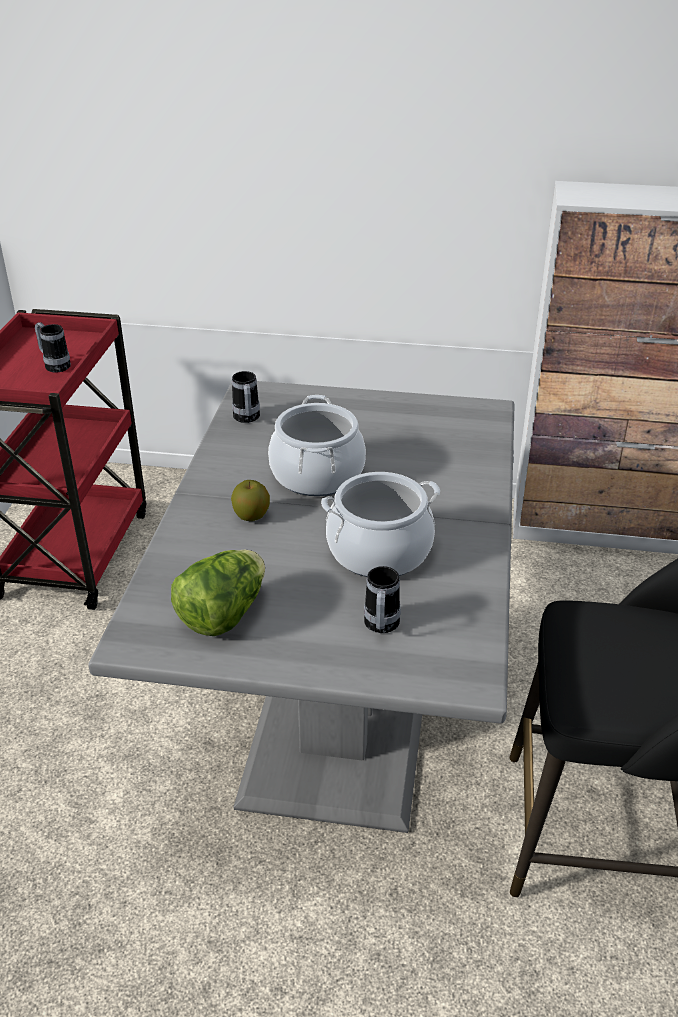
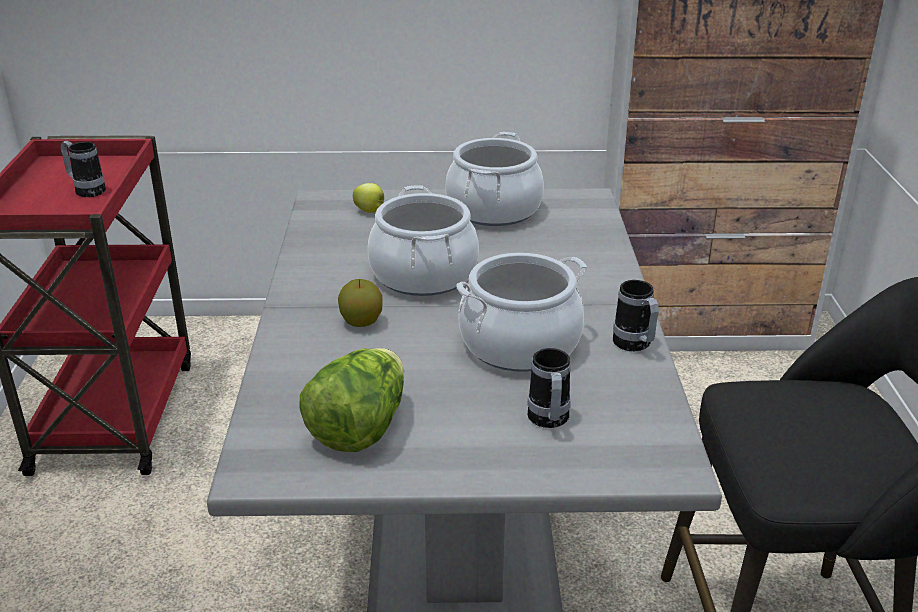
camera: 10 degrees left, 5 degrees down
mug [232,371,260,423] -> mug moved to [613,280,659,351]
none -> apple [353,183,384,213]
none -> cooking pot [446,132,544,226]

